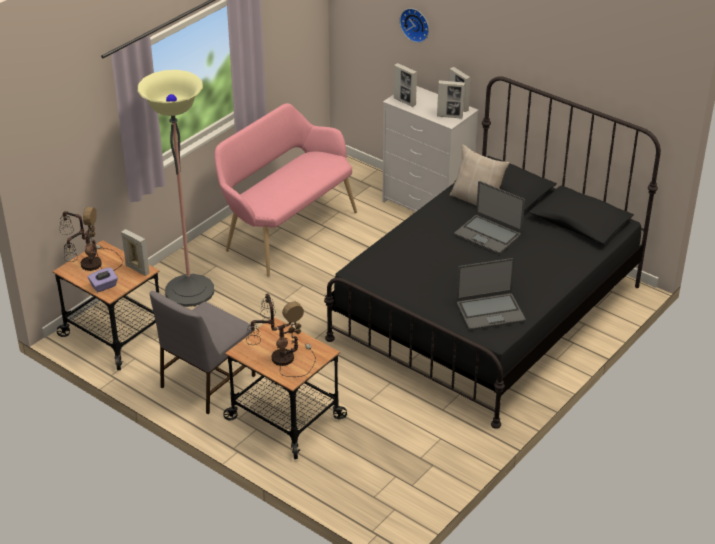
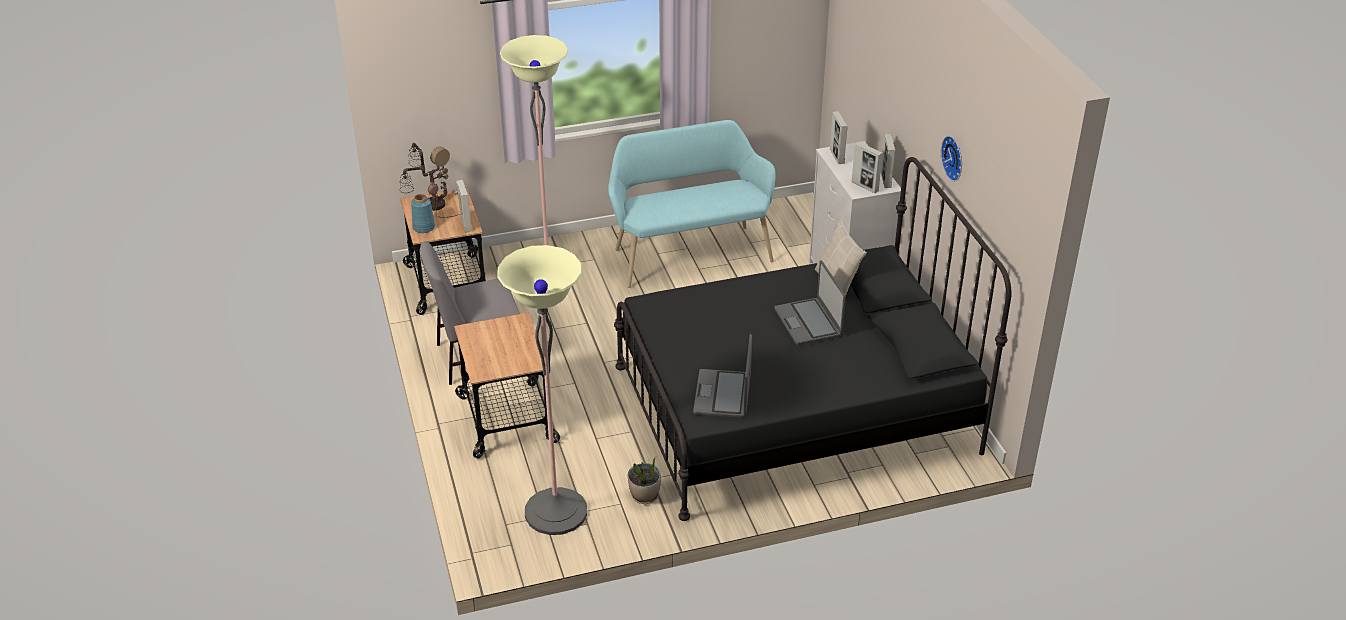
camera: 35 degrees right, 0 degrees up
purple tissue box [88,268,118,292] -> blue vase [411,194,435,233]
pink bench [214,103,357,277] -> turquoise bench [608,120,775,288]
table lamp [246,293,316,377] -> none
wall clock [400,8,429,43] -> wall clock moved to [941,136,962,182]
laptop [456,258,525,330] -> laptop turned 75 degrees clockwise [693,334,752,418]
none -> floor lamp [497,245,587,535]
none -> potted plant [628,456,661,504]

